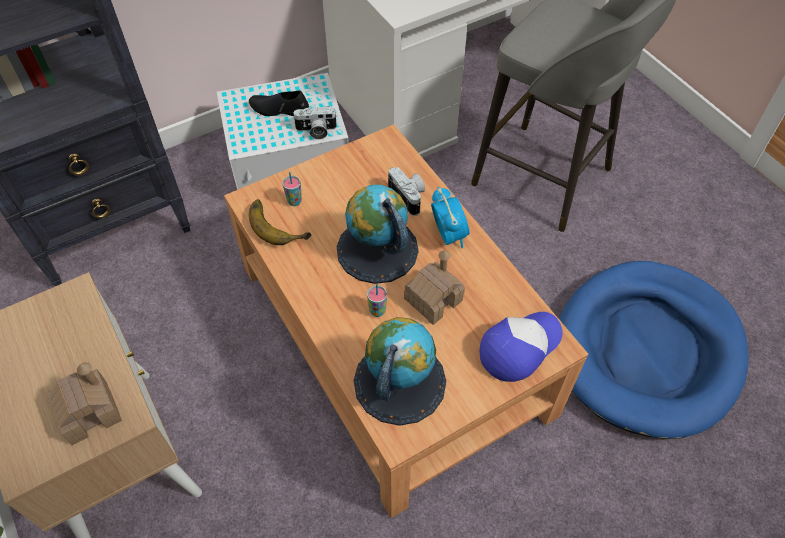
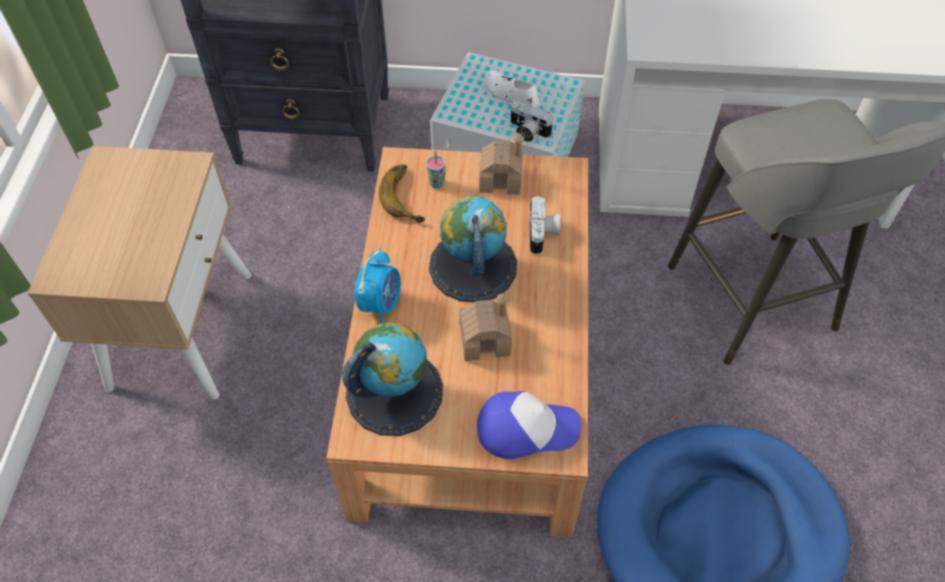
camera: 35 degrees right, 0 degrees up
toy house [47,362,122,445] -> toy house moved to [479,133,524,195]
black shoe [249,90,309,116] -> white shoe [485,70,539,108]
cup [367,284,387,317] -> none
alarm clock [431,187,470,248] -> alarm clock moved to [355,248,401,324]

